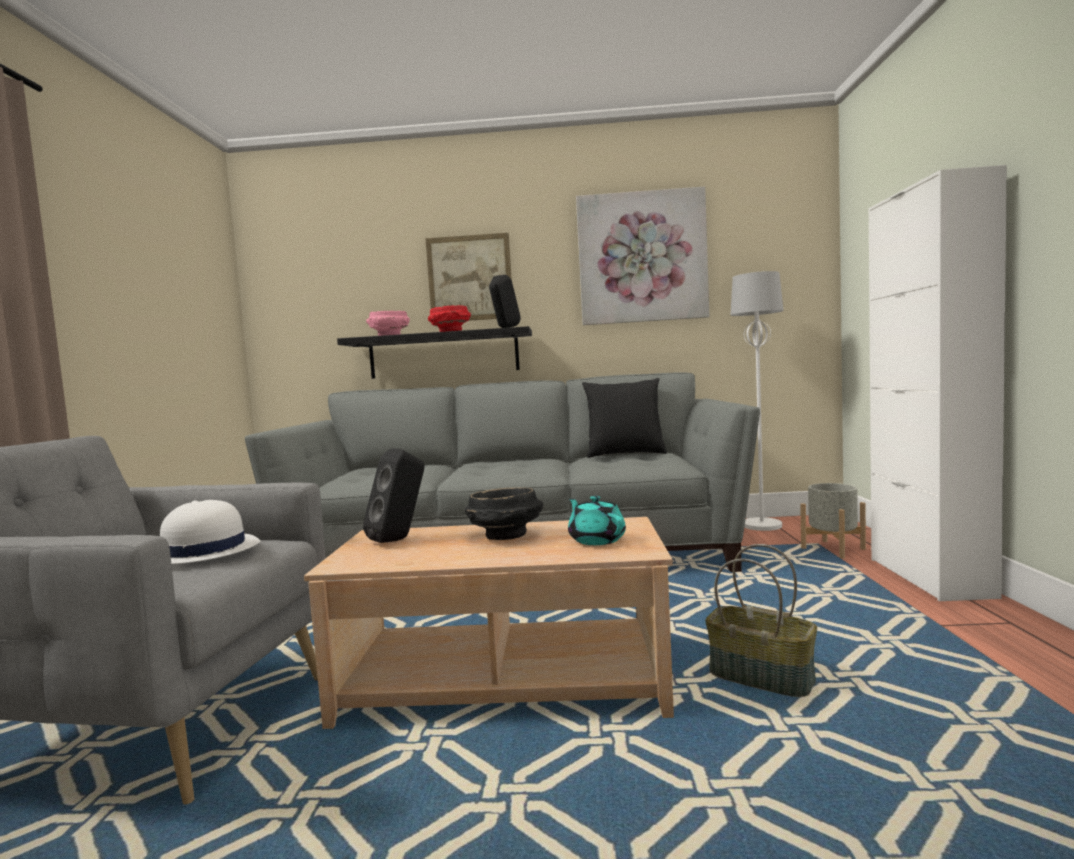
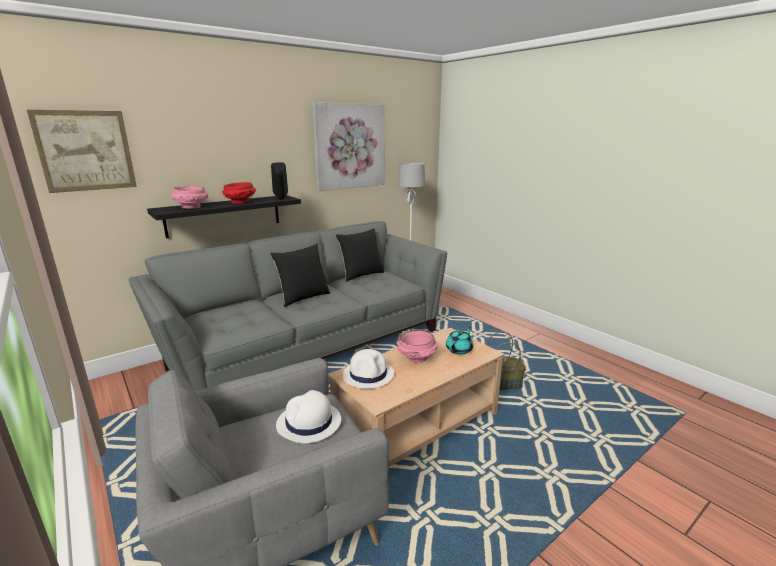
camera: 40 degrees left, 15 degrees up
black speaker [363,448,424,543] -> white hat [343,349,394,389]
picture [425,233,512,321] -> picture moved to [27,110,137,193]
black bowl [465,488,543,540] -> pink bowl [397,330,438,363]
turquoise teapot [568,496,626,545] -> turquoise teapot turned 105 degrees clockwise [446,327,473,355]
grey planter [800,483,866,559] -> none
white cabinet [869,165,1007,601] -> none
none -> black pillow [270,243,330,307]

